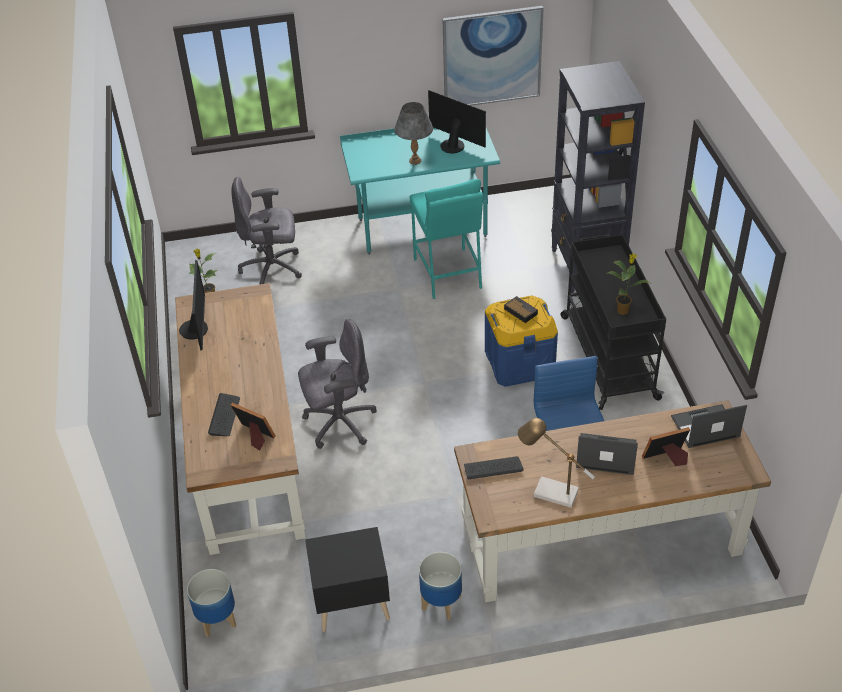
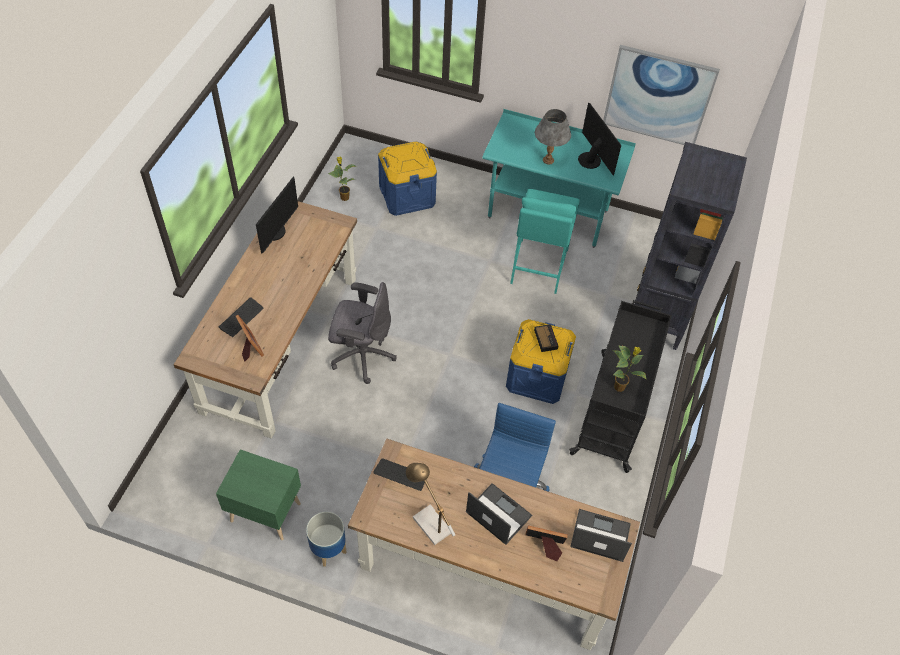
camera: 25 degrees right, 10 degrees up
planter [187,569,236,637] -> none
grey office chair [231,177,302,285] -> blue storage box [378,141,437,216]
black nightstand [305,527,390,632] -> green nightstand [216,449,301,540]

